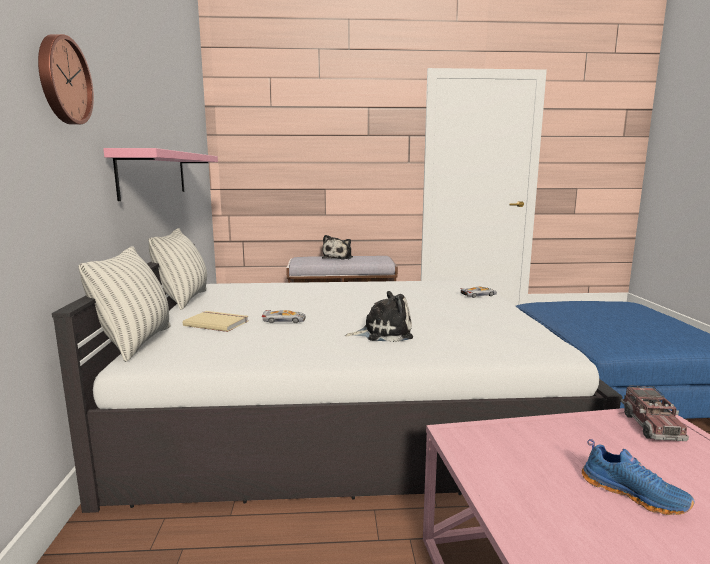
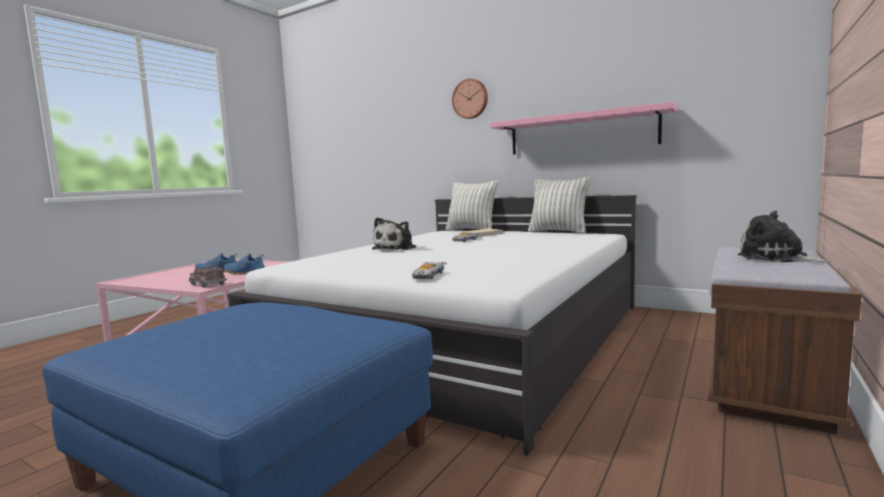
camera: 125 degrees right, 5 degrees down
none -> blue shoe [224,254,265,275]

